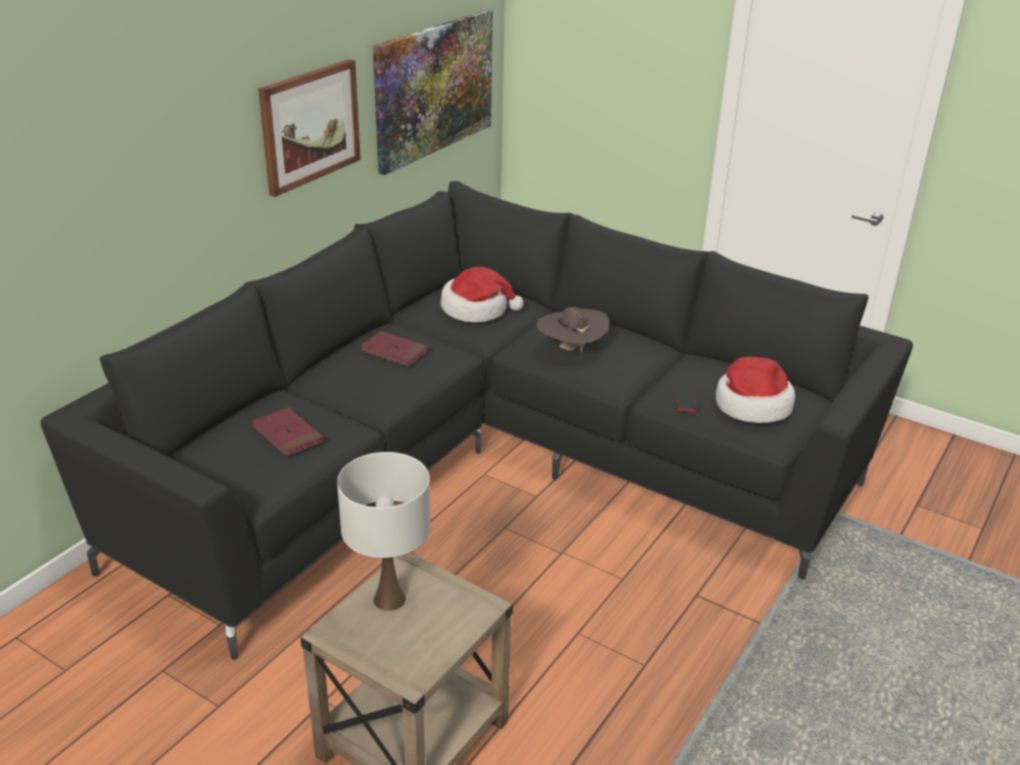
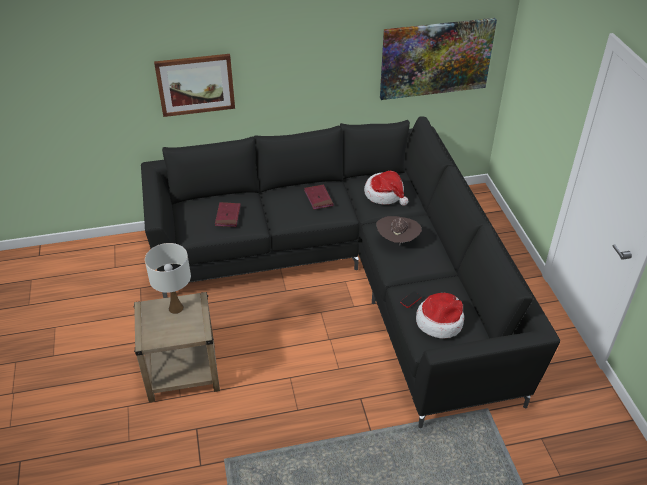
camera: 45 degrees right, 10 degrees up
picture [258,59,361,197] -> picture moved to [154,54,235,117]

